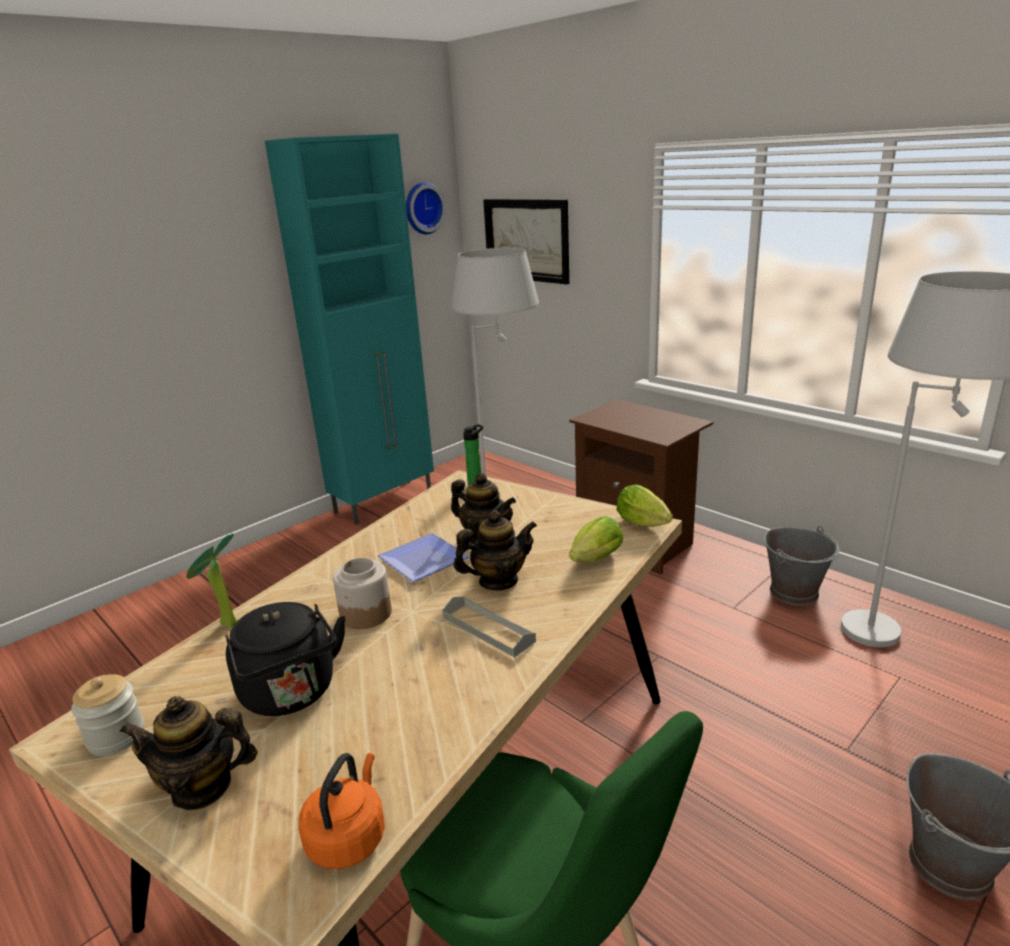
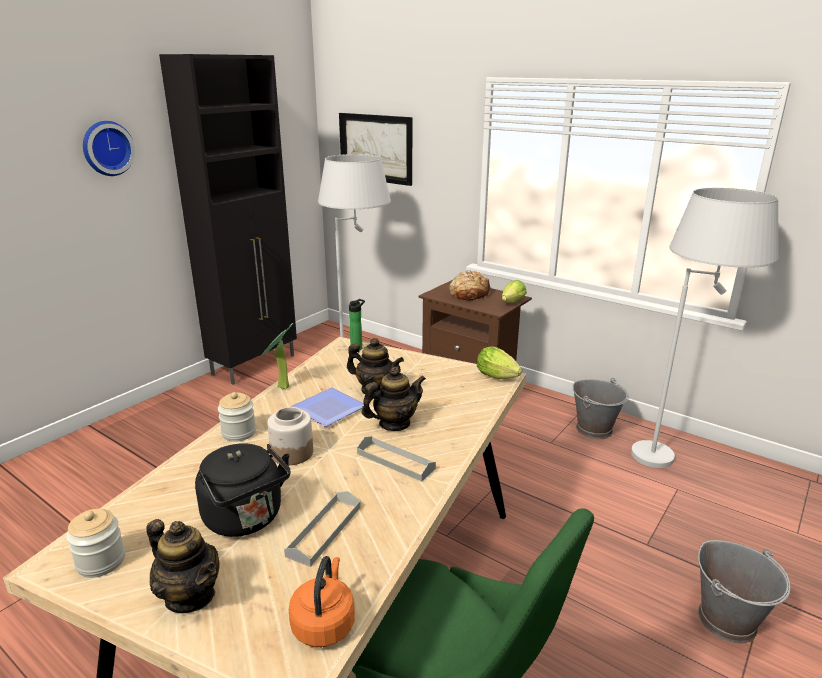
camera: 10 degrees left, 0 degrees up
teapot [120,696,258,810] -> teapot turned 135 degrees counterclockwise [146,519,220,613]
potted plant [186,533,238,628] -> potted plant moved to [262,323,294,389]
turquoise cabinet [265,134,434,525] -> black cabinet [159,54,297,385]
wall clock [406,182,446,234] -> wall clock moved to [83,121,135,176]
lettuce [569,516,623,562] -> lettuce moved to [502,280,527,303]
none -> jar [218,392,256,442]
none -> grey tray [284,491,361,567]
none -> bread [449,270,492,301]

